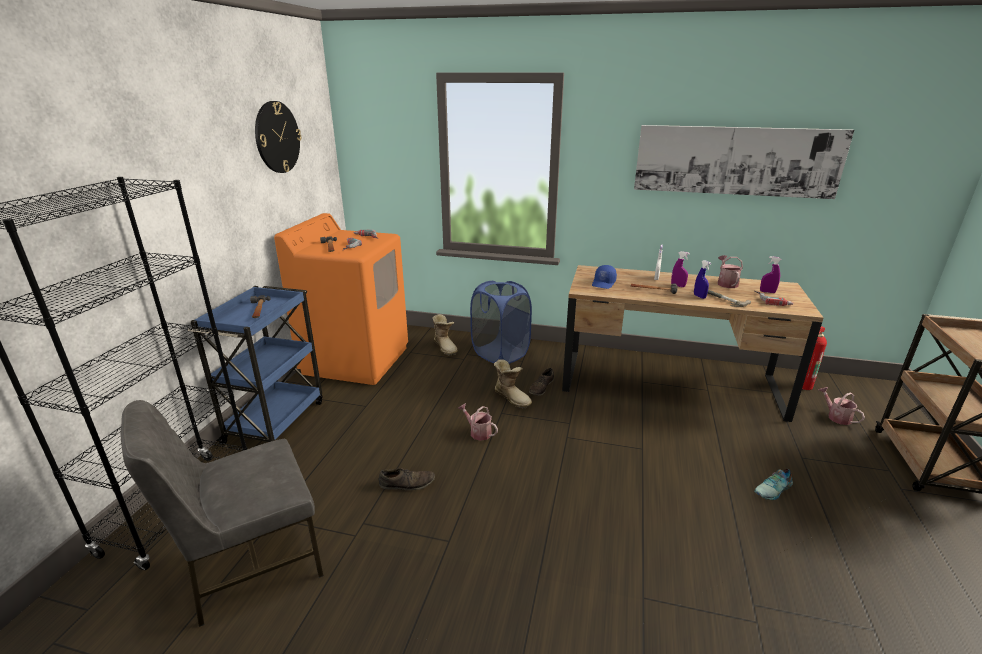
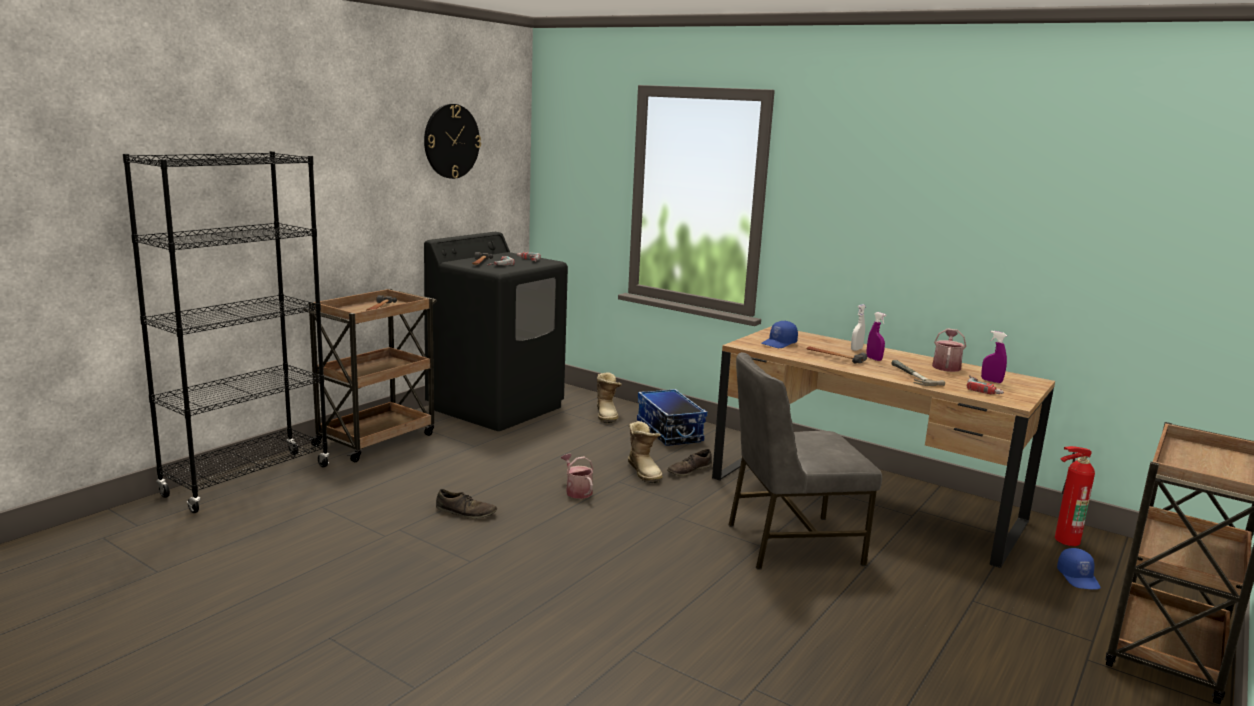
camera: 20 degrees right, 10 degrees down
grey chair [121,400,324,627] -> grey chair moved to [728,352,882,570]
blue cart [188,286,323,445] -> brown cart [303,289,437,462]
orange washing machine [274,213,408,385] -> black washing machine [424,232,568,431]
blue laundry basket [470,281,532,364] -> storage box [637,389,707,446]
picture [634,125,854,199] -> none
blue spray bottle [694,260,711,299] -> none
shoe [755,469,793,500] -> none
watering can [819,387,865,425] -> blue cap [1057,548,1101,589]

